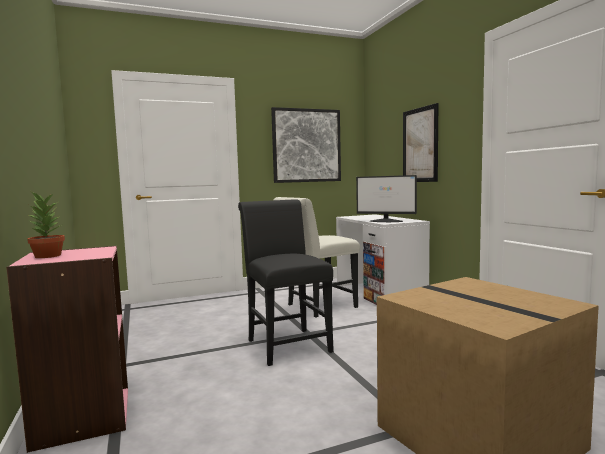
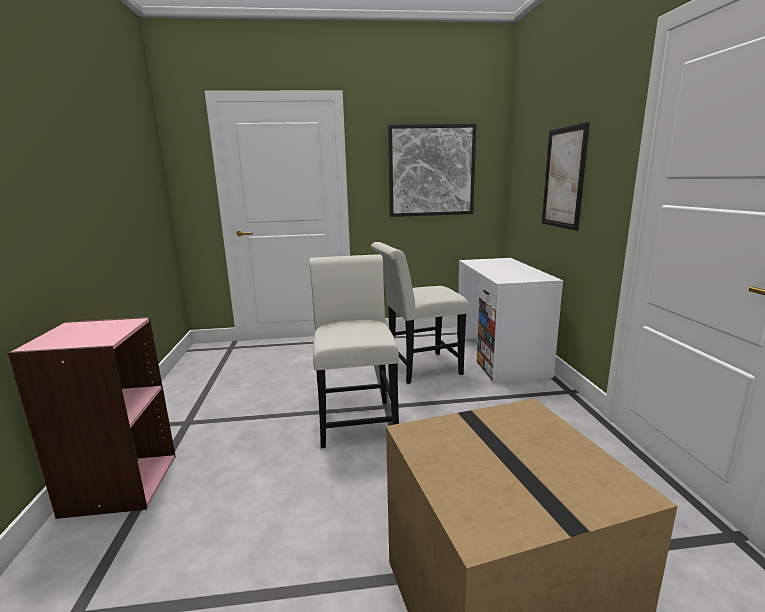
camera: 15 degrees right, 10 degrees up
potted plant [27,193,65,258] -> none
black chair [238,199,334,366] -> white chair [309,254,399,448]
monitor [356,175,417,222] -> none

